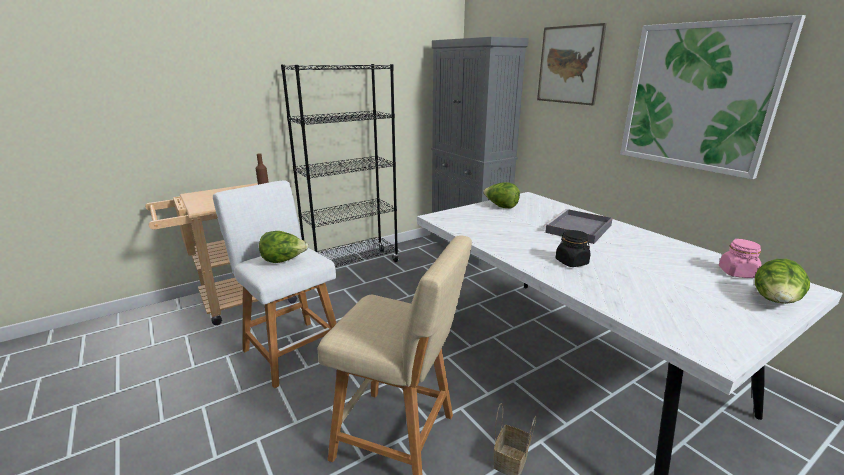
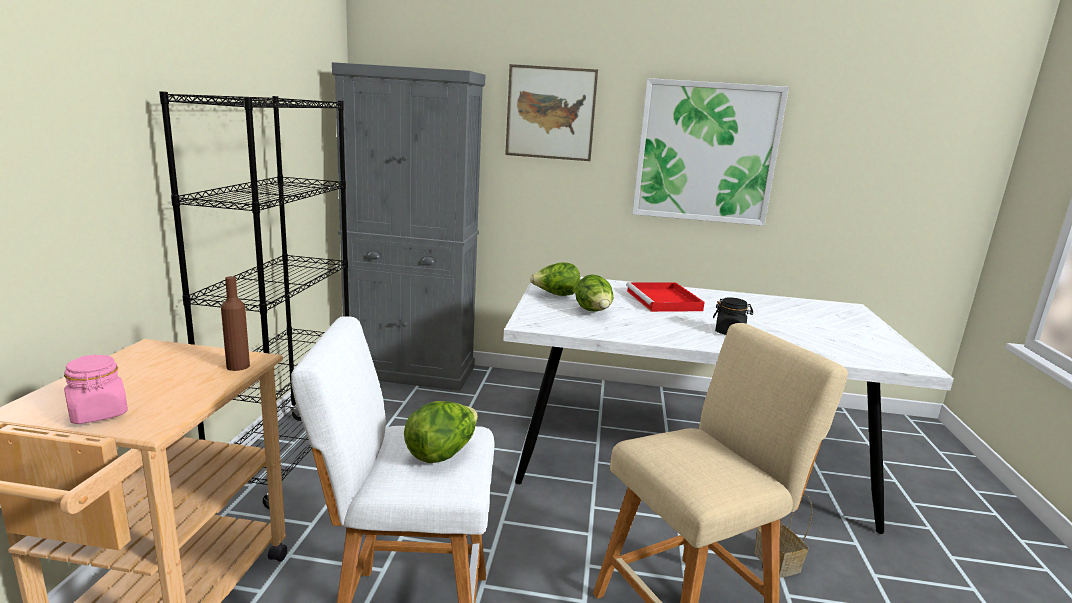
camera: 50 degrees left, 5 degrees down
grey tray [544,209,613,244] -> red tray [626,282,705,312]
pink jar [719,239,762,278] -> pink jar moved to [64,354,128,424]
lettuce [755,259,810,304] -> lettuce moved to [575,274,613,312]

